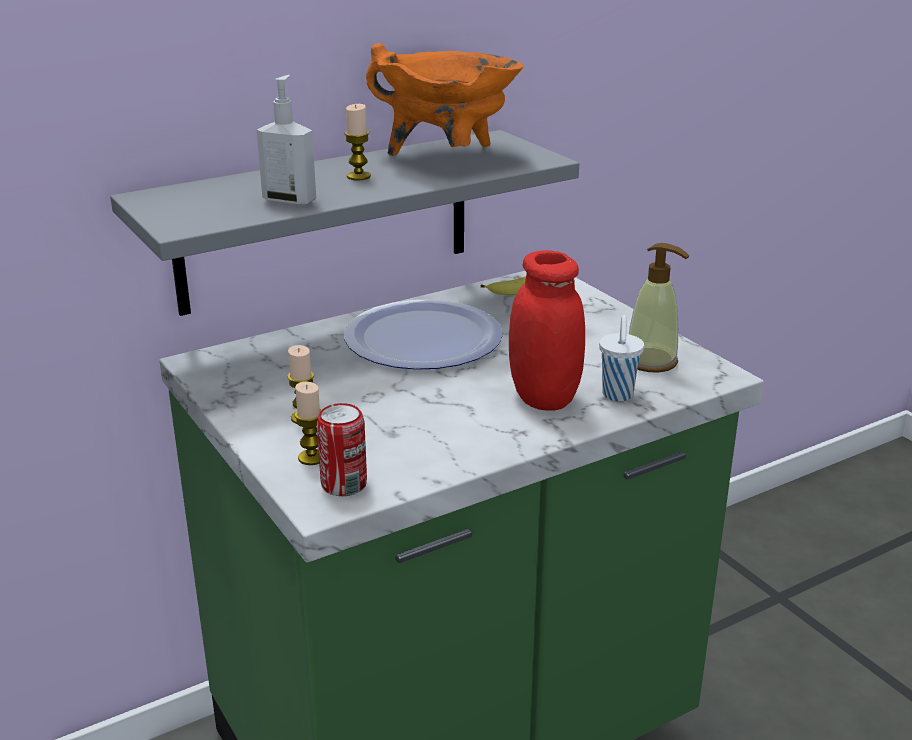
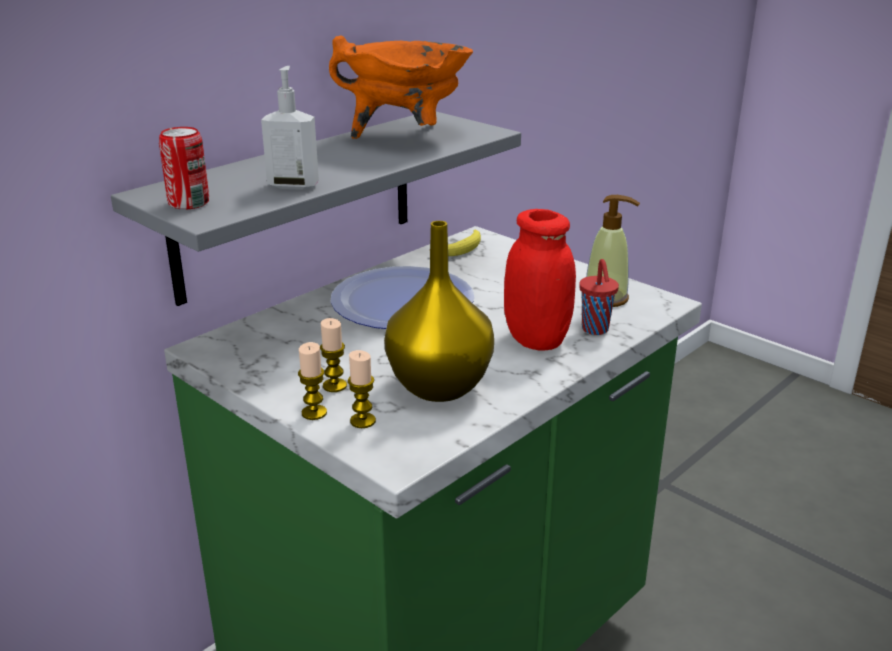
camera: 15 degrees left, 0 degrees up
can [317,403,367,496] -> can moved to [159,127,209,209]
candle [345,104,371,180] -> candle moved to [298,342,327,420]
white cup [599,315,644,401] -> red cup [579,259,619,335]
none -> yellow vase [384,221,494,402]

